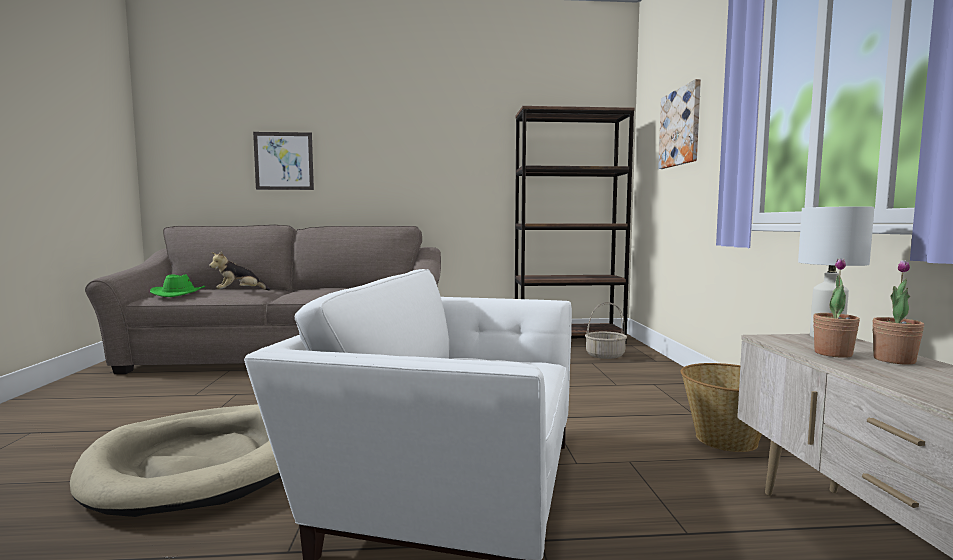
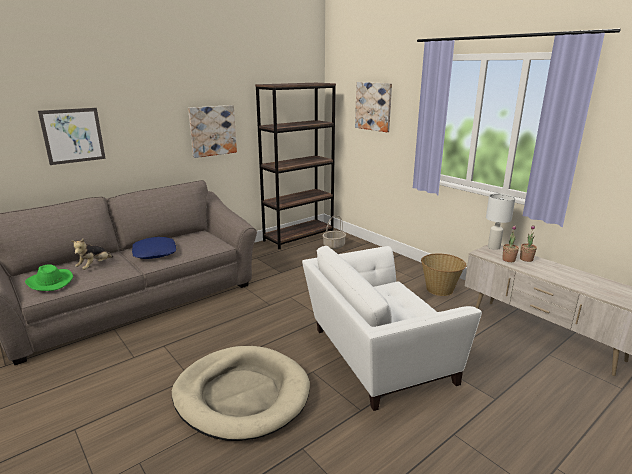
camera: 35 degrees left, 15 degrees up
none -> blue pillow [132,237,176,259]
none -> picture [188,105,237,158]

